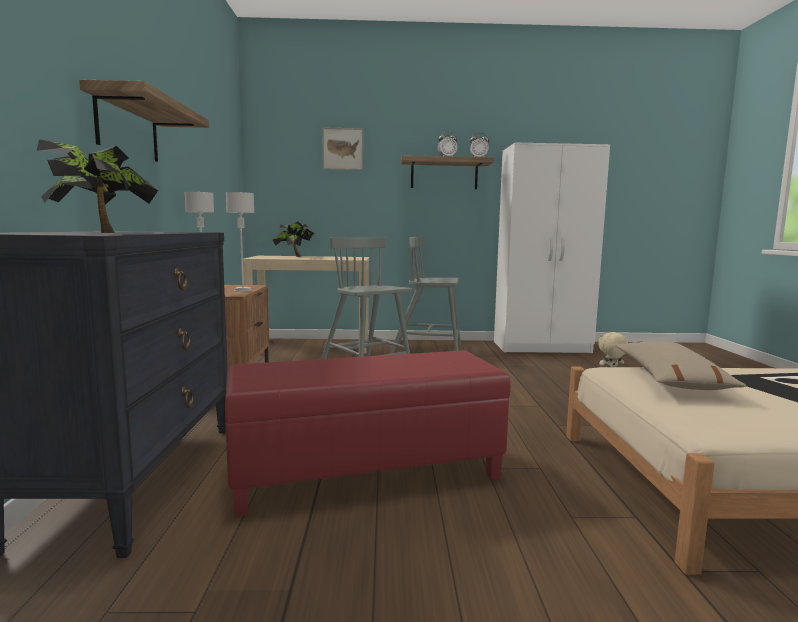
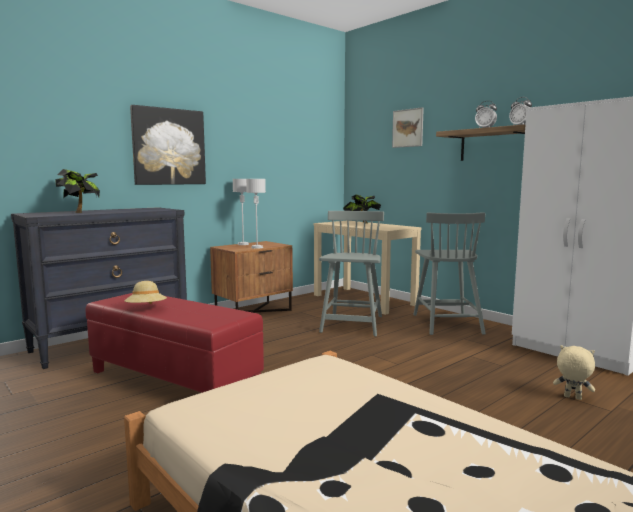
camera: 50 degrees right, 0 degrees up
shelf [79,80,209,162] -> picture [130,105,206,185]
grey chair [390,236,461,353] -> grey chair turned 150 degrees counterclockwise [413,212,486,335]
beige pillow [615,341,746,390] -> none
none -> beige hat [124,281,167,304]

